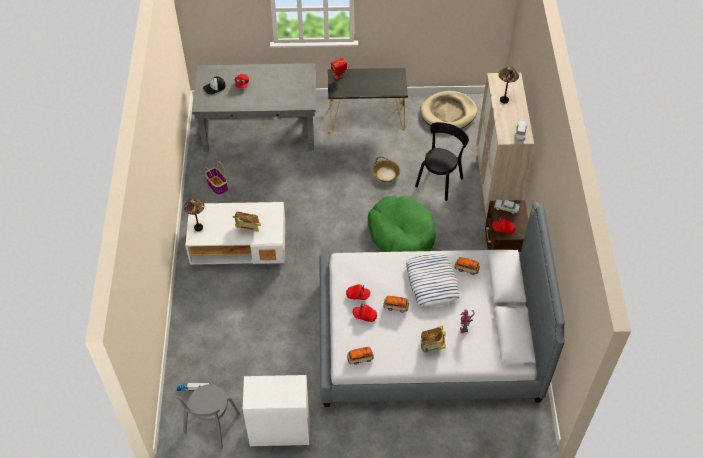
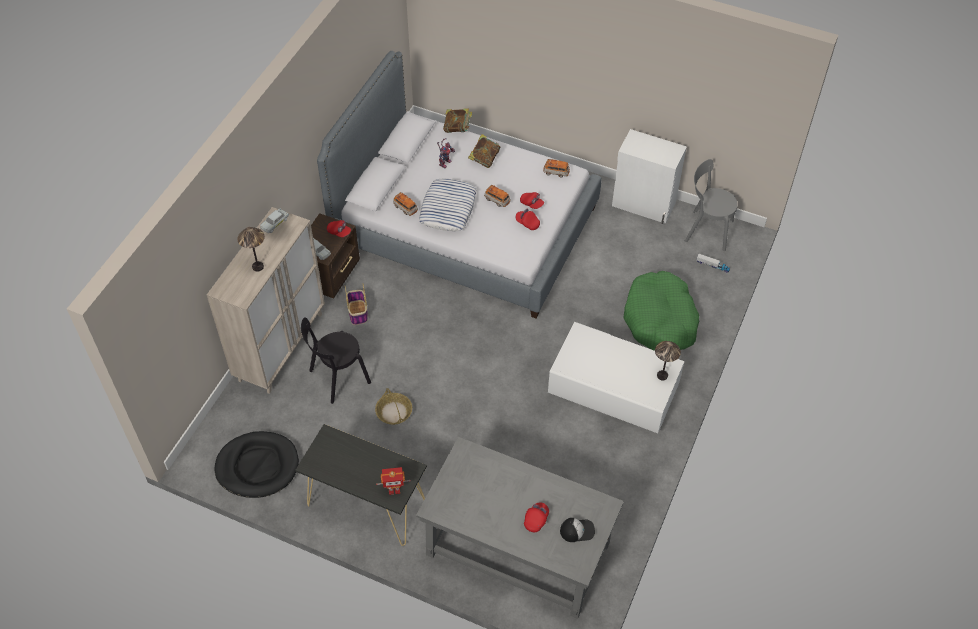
camera: 155 degrees left, 0 degrees up
grey chair [173,384,240,449] -> grey chair turned 120 degrees counterclockwise [685,159,738,251]
basket [204,160,228,195] -> basket moved to [345,284,368,325]
book [233,212,261,232] -> book moved to [443,108,472,133]
green dog bed [368,196,436,252] -> green dog bed moved to [623,271,699,351]
beige dog bed [420,91,477,129] -> black dog bed [214,431,299,498]

